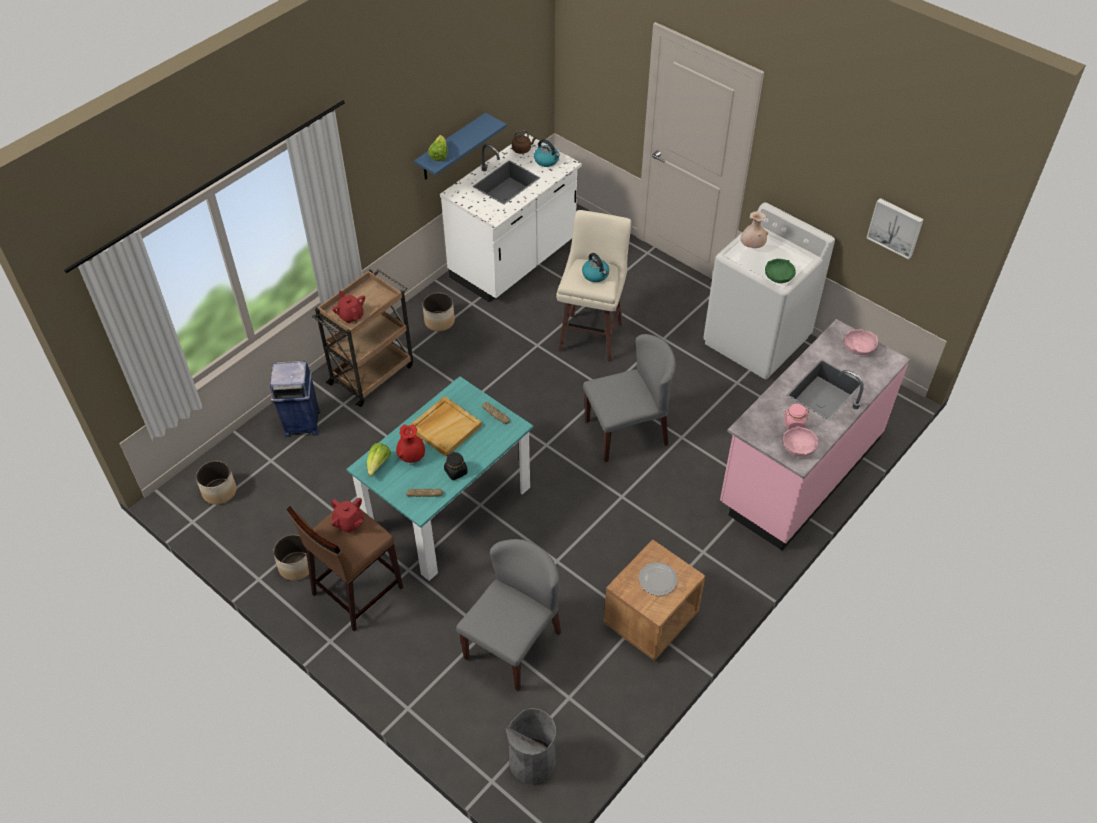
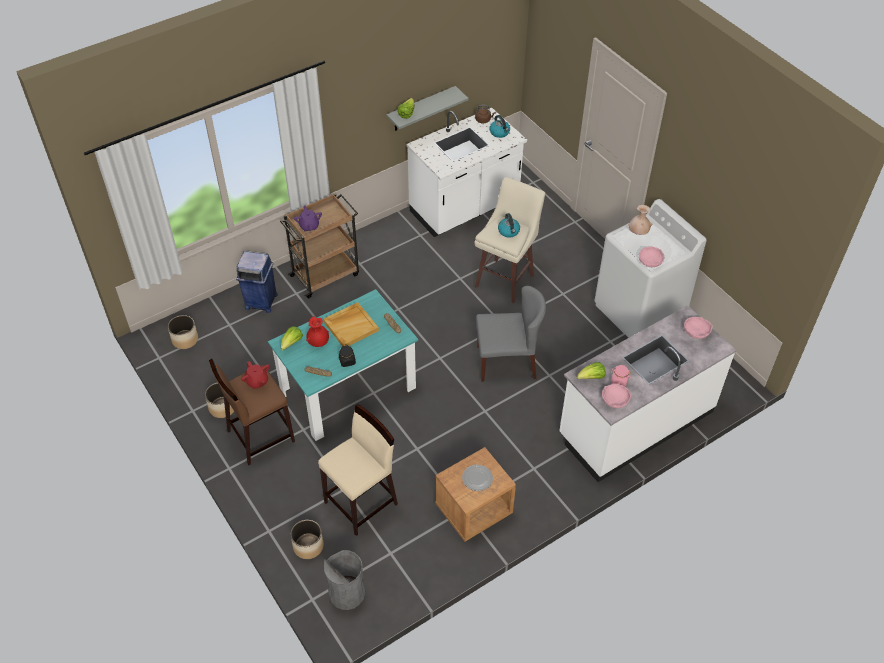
camera: 15 degrees right, 0 degrees up
red teapot [332,291,365,323] -> purple teapot [294,205,322,232]
blue shelf [414,113,507,180] -> grey shelf [387,86,469,131]
planter [423,292,455,331] -> planter moved to [291,520,324,559]
grey chair [456,539,561,691] -> beige stool [318,404,398,536]
pink counter [720,319,910,551] -> white counter [559,305,736,482]
green bowl [765,259,796,283] -> pink bowl [639,247,664,267]
picture [867,198,924,260] -> none
none -> lettuce [577,362,606,379]

